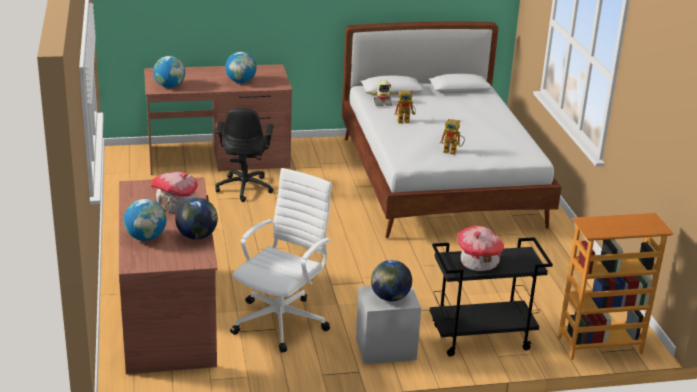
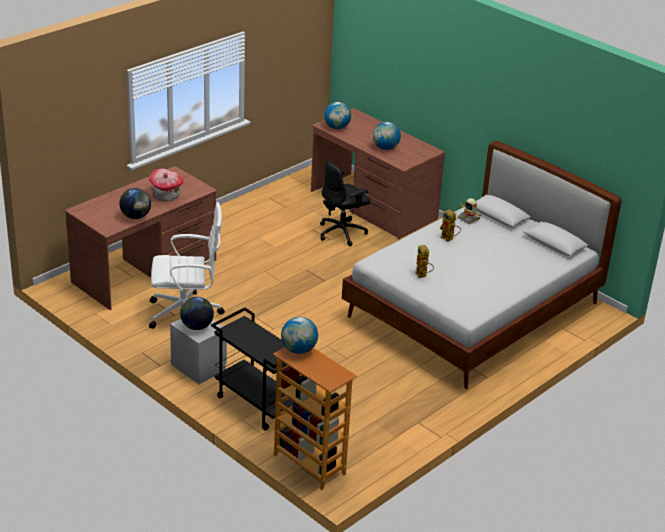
camera: 55 degrees right, 5 degrees up
globe [124,199,166,241] -> globe moved to [281,317,318,354]
toy house [458,226,504,271] -> none

